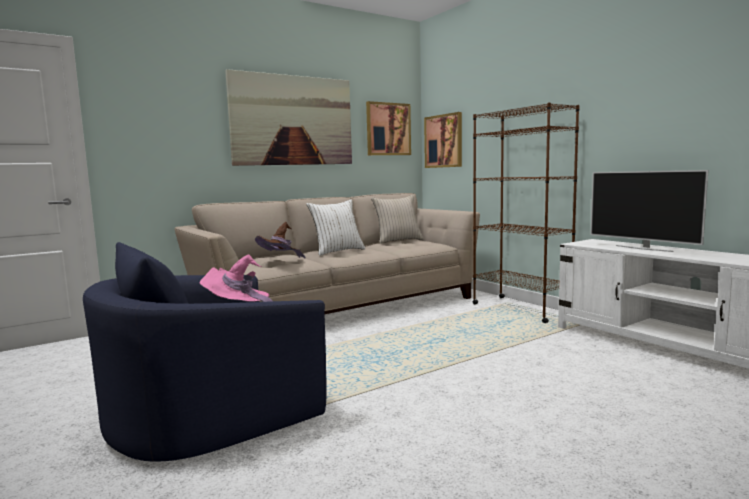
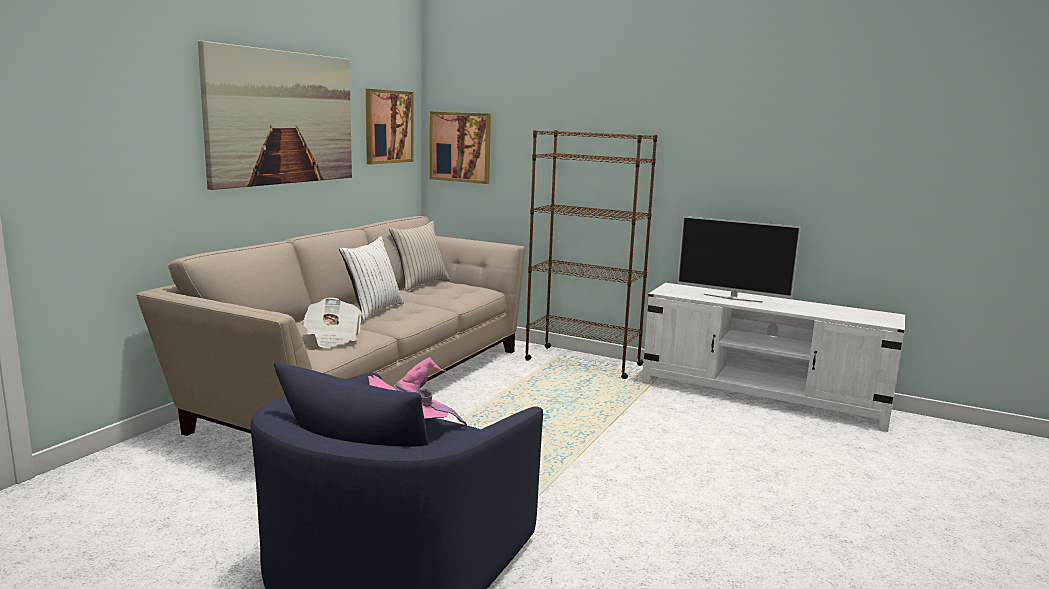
camera: 30 degrees left, 5 degrees up
brown hat [255,222,306,258] -> newspaper [302,298,362,348]

